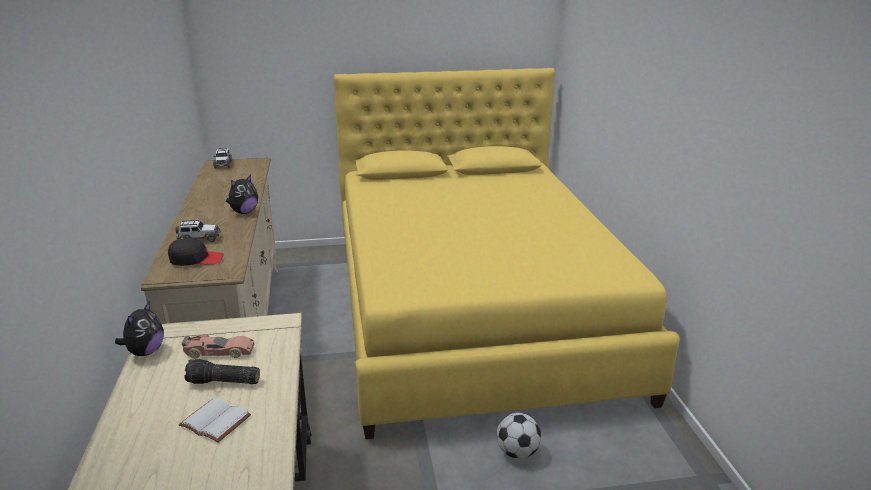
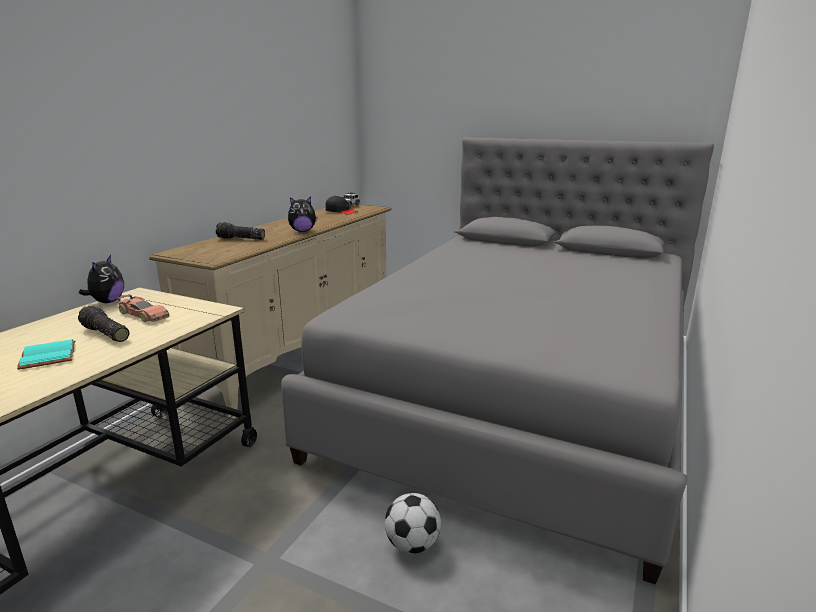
camera: 35 degrees right, 5 degrees down
plush toy [115,301,164,356] -> plush toy turned 45 degrees counterclockwise [79,255,124,303]
black cap [168,238,223,266] -> black cap moved to [325,195,358,214]
toy car [175,220,220,242] -> flashlight [216,222,265,240]
white book [178,398,251,443] -> turquoise book [17,339,76,370]
yellow bed [333,68,680,439] -> grey bed [281,137,714,585]

